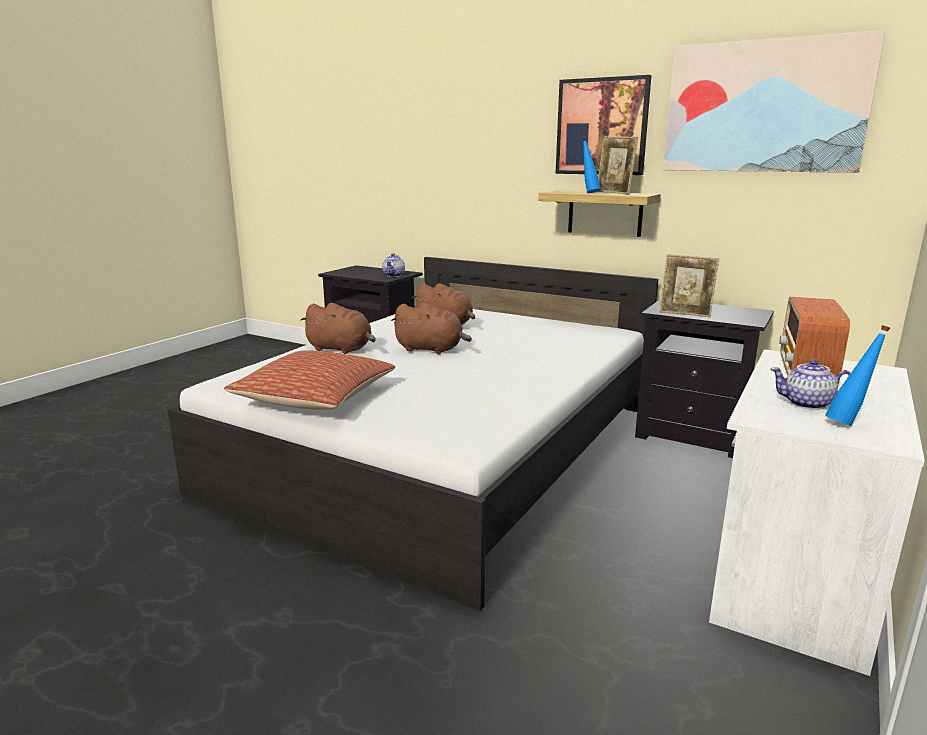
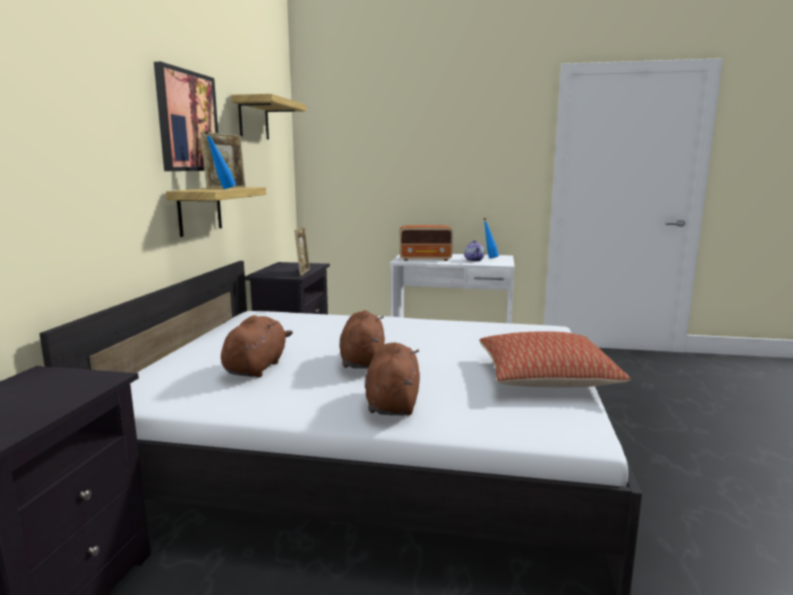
camera: 110 degrees left, 5 degrees down
teapot [382,253,405,277] -> none
picture [663,30,886,173] -> shelf [231,94,306,139]

